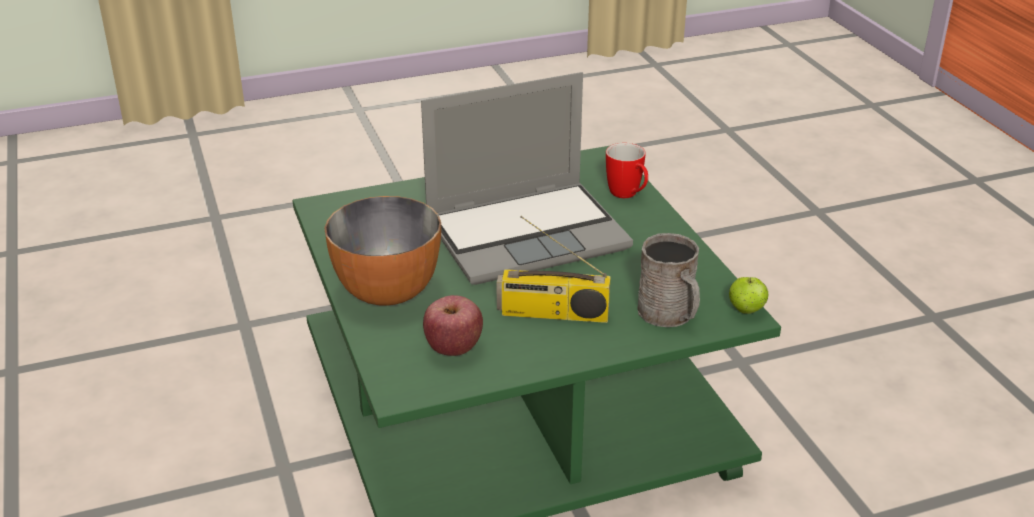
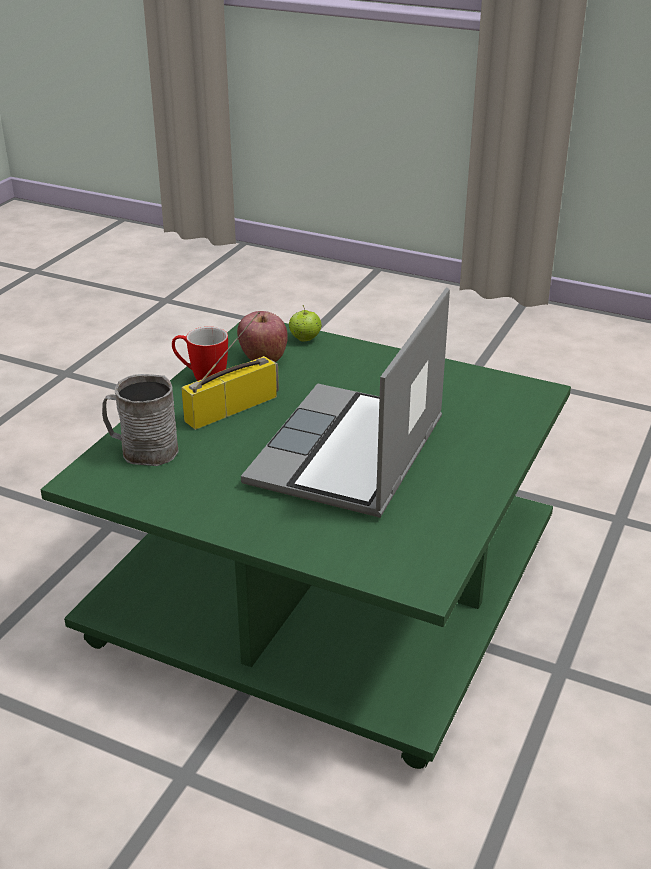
camera: 135 degrees right, 0 degrees up
bowl [324,196,441,306] -> none
mug [606,143,648,198] -> mug moved to [172,327,228,381]
apple [729,277,768,314] -> apple moved to [289,305,321,342]

